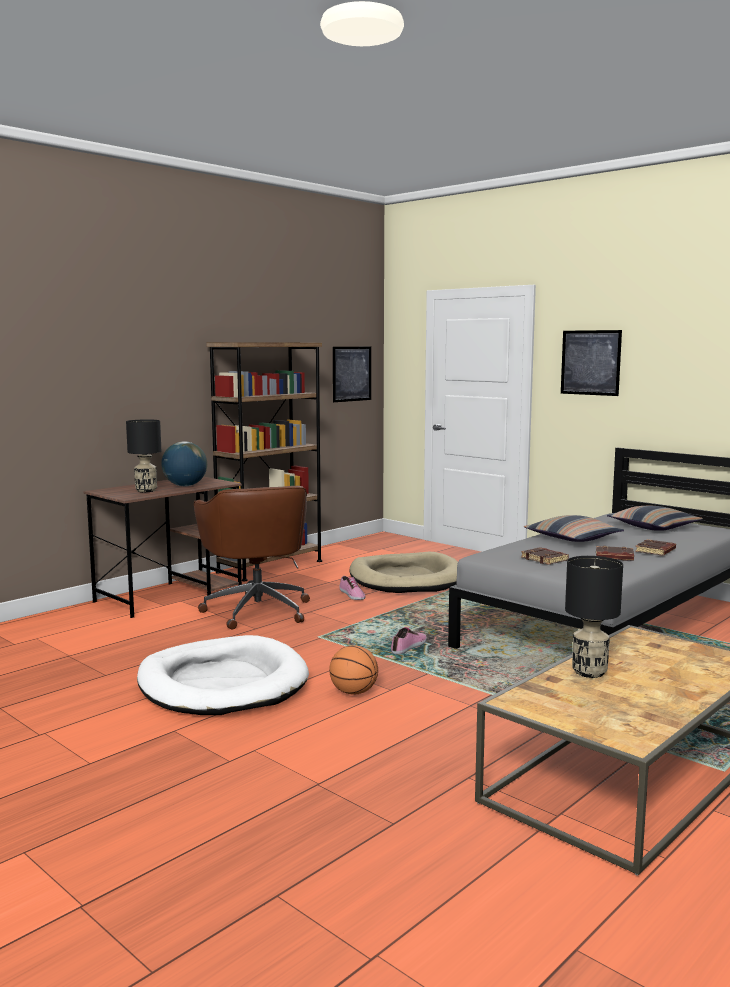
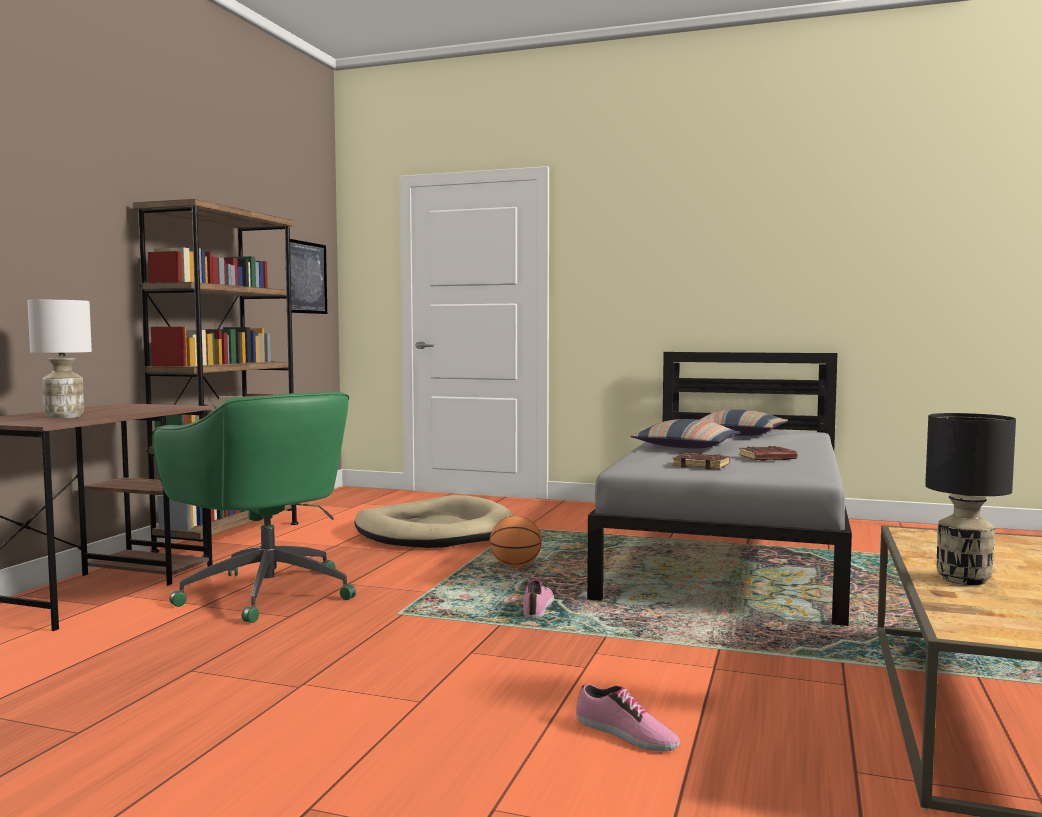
camera: 25 degrees left, 5 degrees down
black table lamp [126,419,161,492] -> white table lamp [27,300,92,419]
white dog bed [137,635,309,715] -> none
globe [161,441,207,486] -> none
brown office chair [194,486,310,630] -> green office chair [152,392,356,623]
basketball [329,645,378,695] -> basketball moved to [490,516,542,567]
shoe [339,576,365,600] -> shoe moved to [576,684,680,751]
picture [561,330,622,396] -> none
brown book [635,539,676,556] -> none

